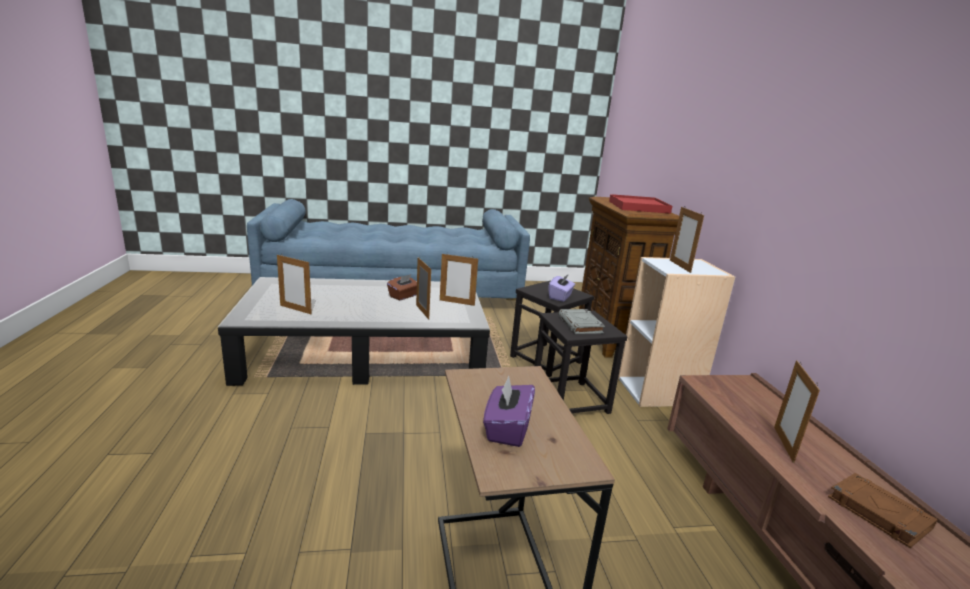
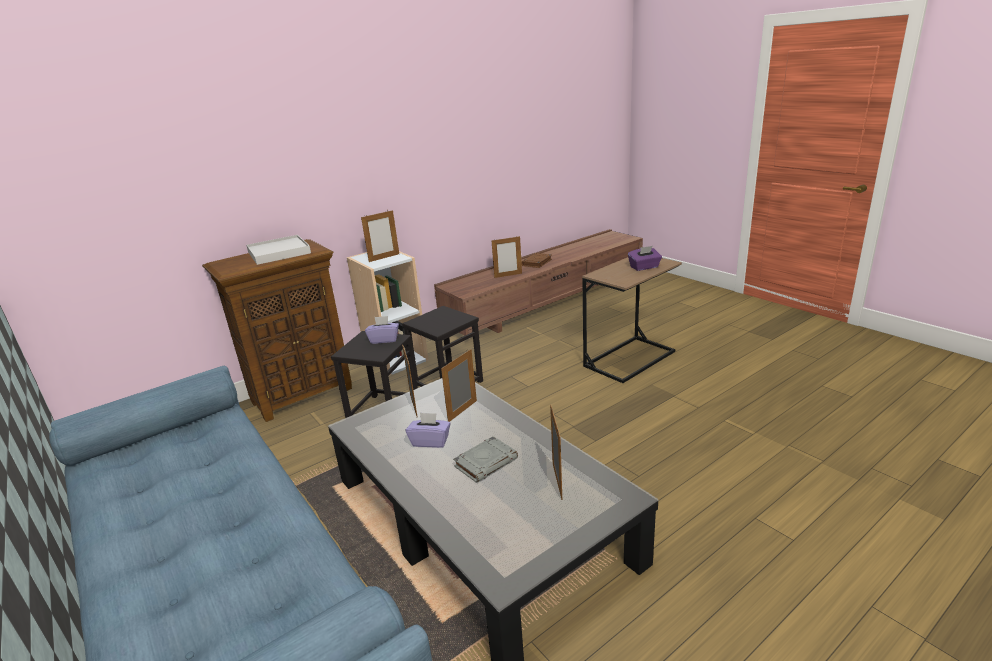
camera: 115 degrees left, 5 degrees up
brown tissue box [387,274,417,300] -> purple tissue box [406,412,451,448]
grey book [558,309,605,334] -> grey book moved to [453,436,518,483]
red tray [609,194,672,214] -> white tray [246,235,311,265]

